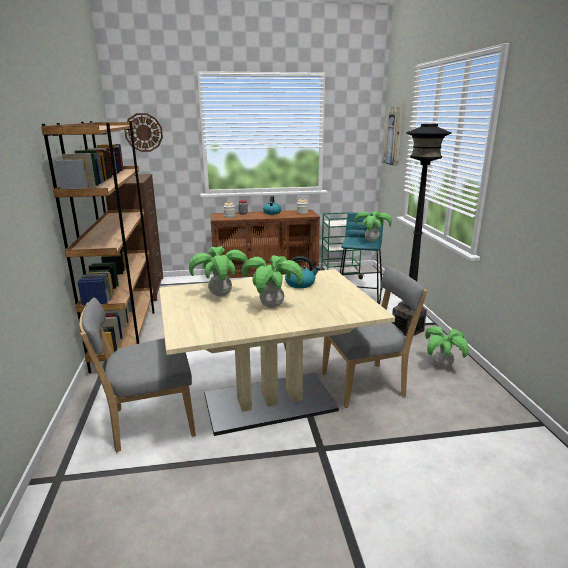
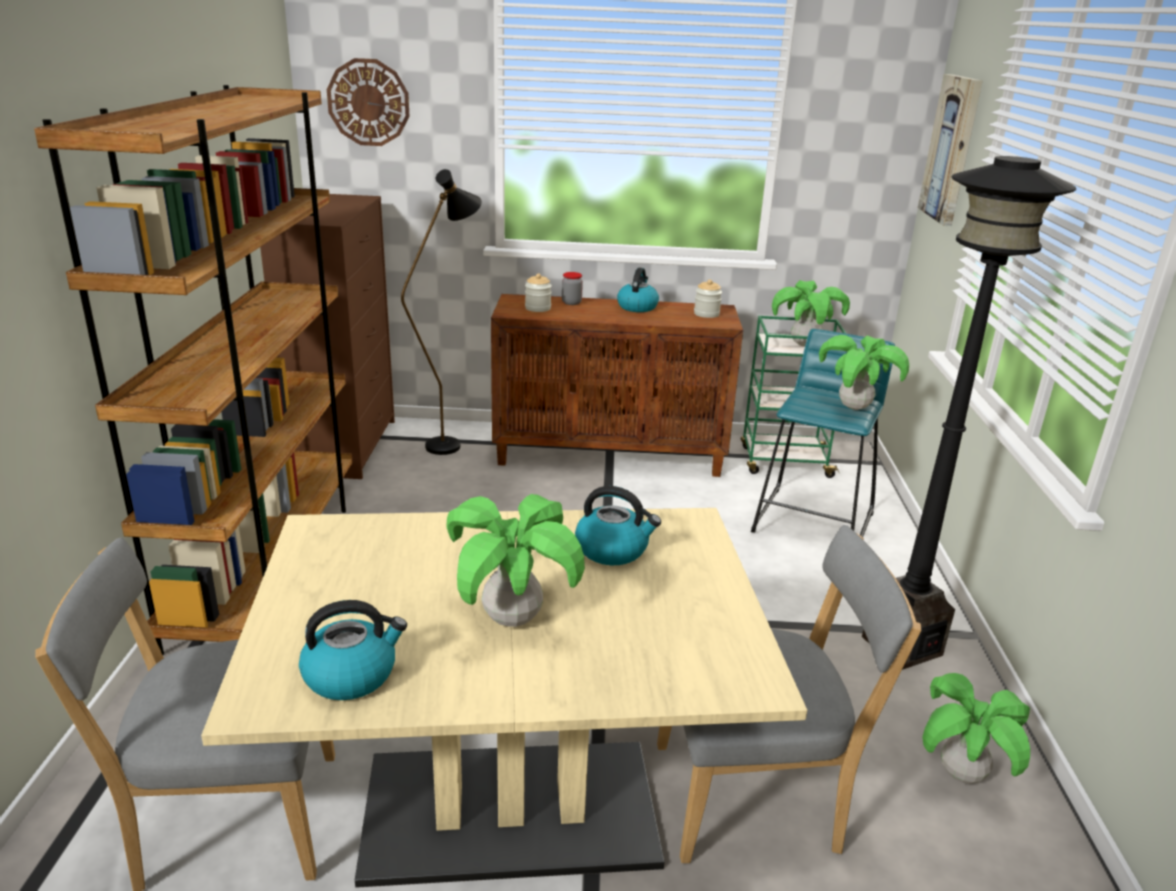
camera: 10 degrees right, 5 degrees up
potted plant [189,246,248,297] -> potted plant moved to [772,280,850,346]
none -> kettle [299,600,407,700]
none -> black floor lamp [401,169,482,455]

